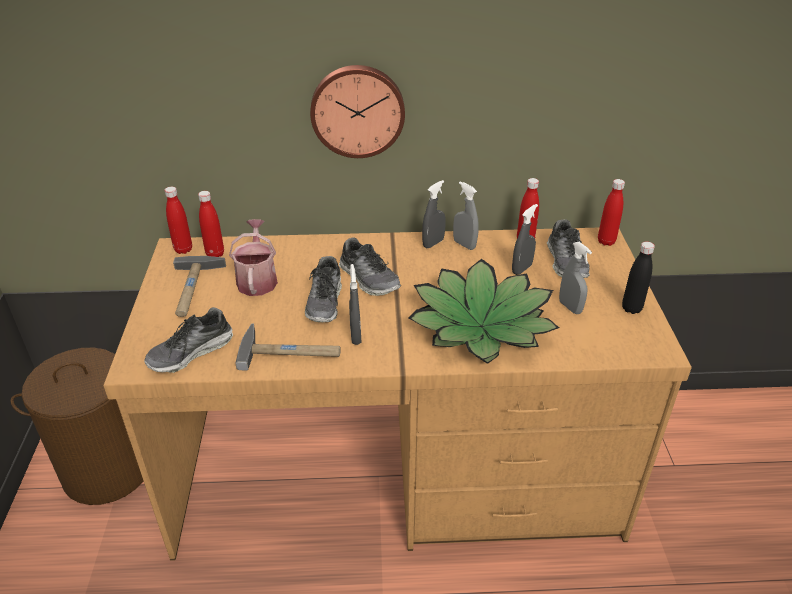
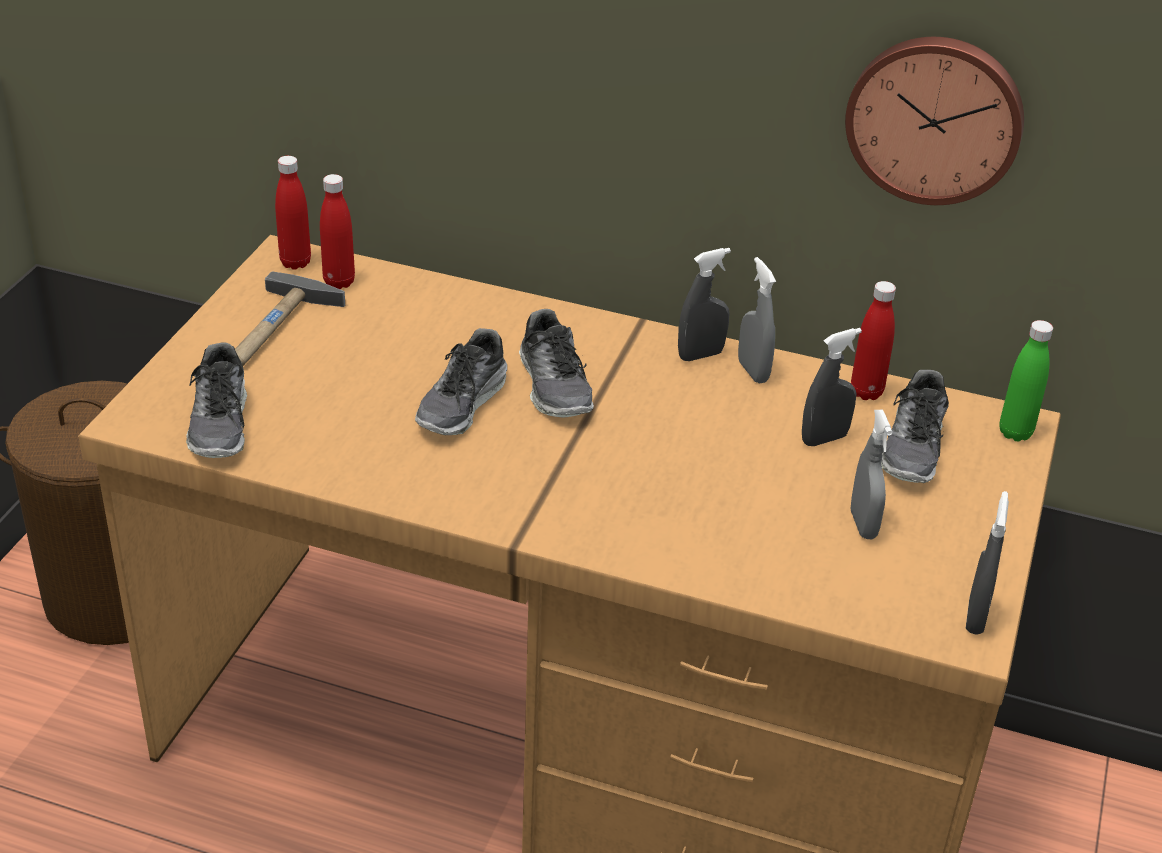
camera: 20 degrees right, 0 degrees up
shoe [144,307,233,373] -> shoe turned 75 degrees counterclockwise [186,343,247,458]
watering can [229,219,278,296] -> none
hammer [235,323,341,371] -> none
wall clock [310,65,405,158] -> wall clock moved to [845,37,1024,205]
grey spray bottle [349,264,361,345] -> grey spray bottle moved to [966,491,1009,635]
potted plant [408,259,559,364] -> none
red bottle [598,179,625,246] -> green bottle [1000,320,1053,441]
black bottle [622,241,655,314] -> none

